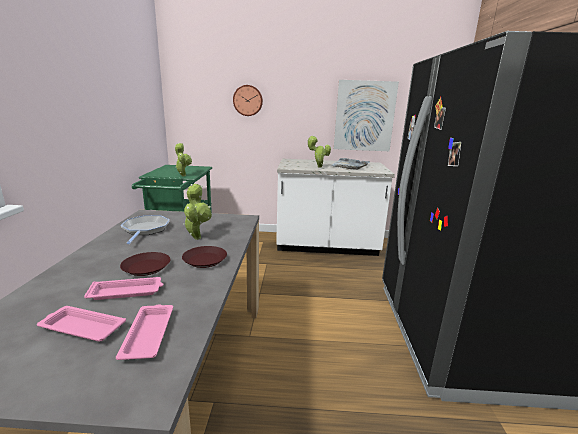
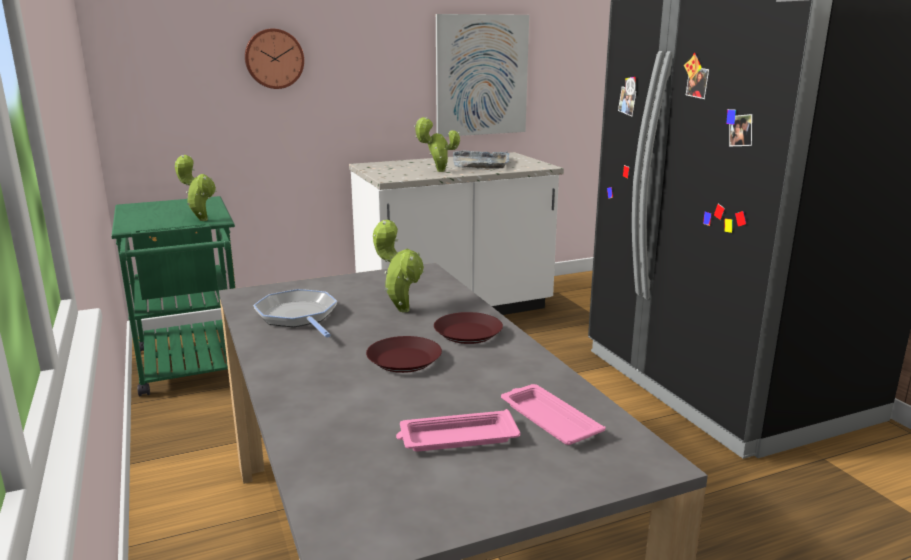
camera: 25 degrees left, 0 degrees up
pink tray [84,277,163,300] -> none

